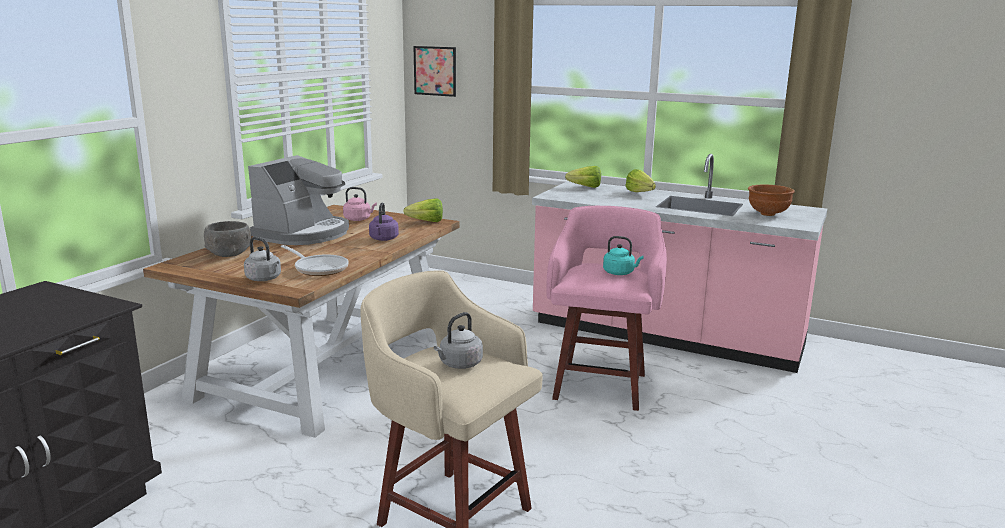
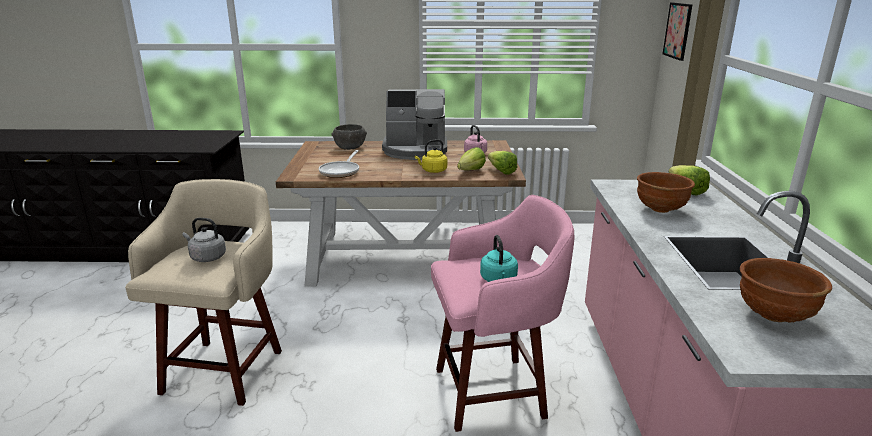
camera: 65 degrees right, 5 degrees up
grey kettle [244,237,281,281] -> none
purple kettle [369,203,399,241] -> yellow kettle [415,139,447,173]
lettuce [625,169,656,192] -> lettuce moved to [457,147,486,170]
none -> brown bowl [637,172,695,213]

